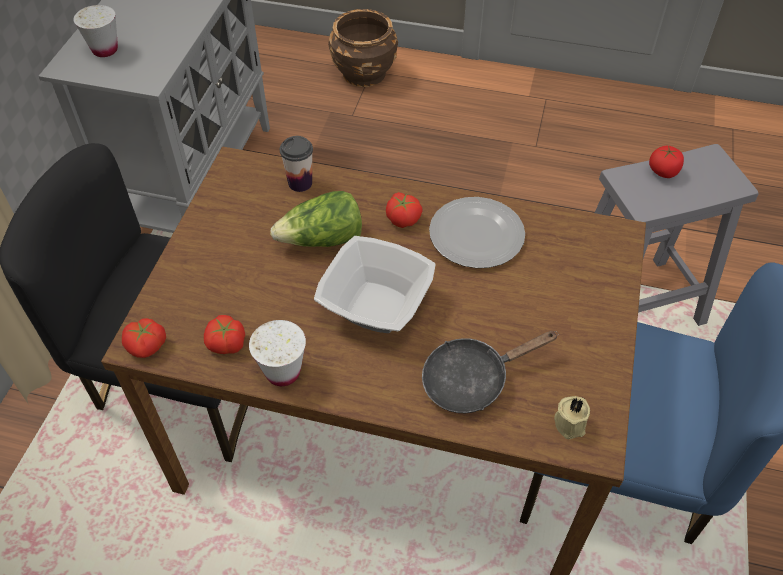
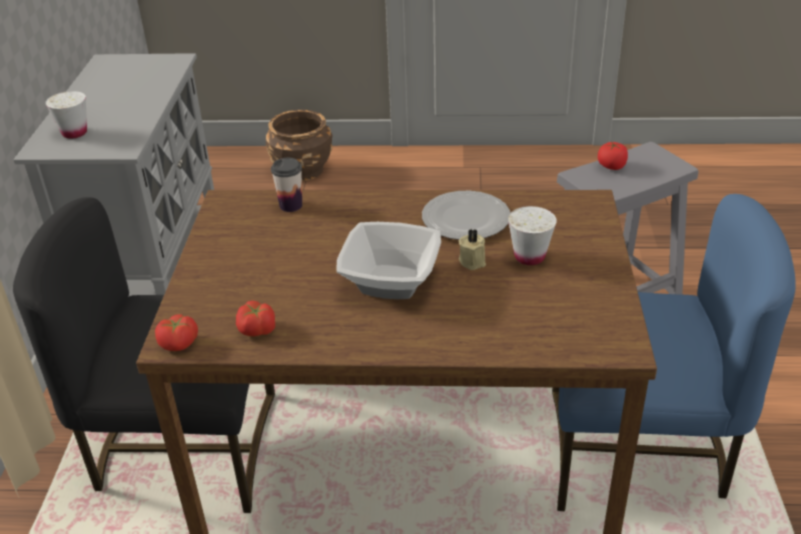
camera: 10 degrees left, 15 degrees down
white cup [249,320,306,386] -> white cup moved to [508,206,557,265]
lettuce [270,191,362,247] -> none
tomato [386,192,423,228] -> none
black frying pan [422,331,559,413] -> none
beige candle [554,396,590,439] -> beige candle moved to [459,229,486,270]

